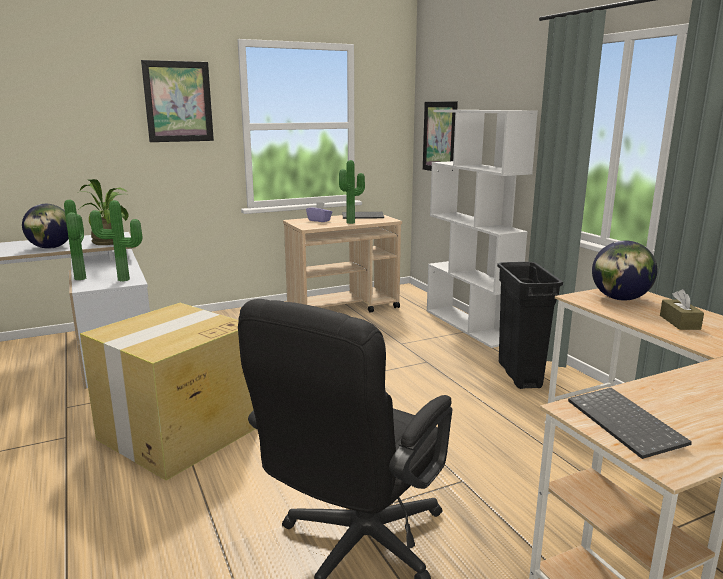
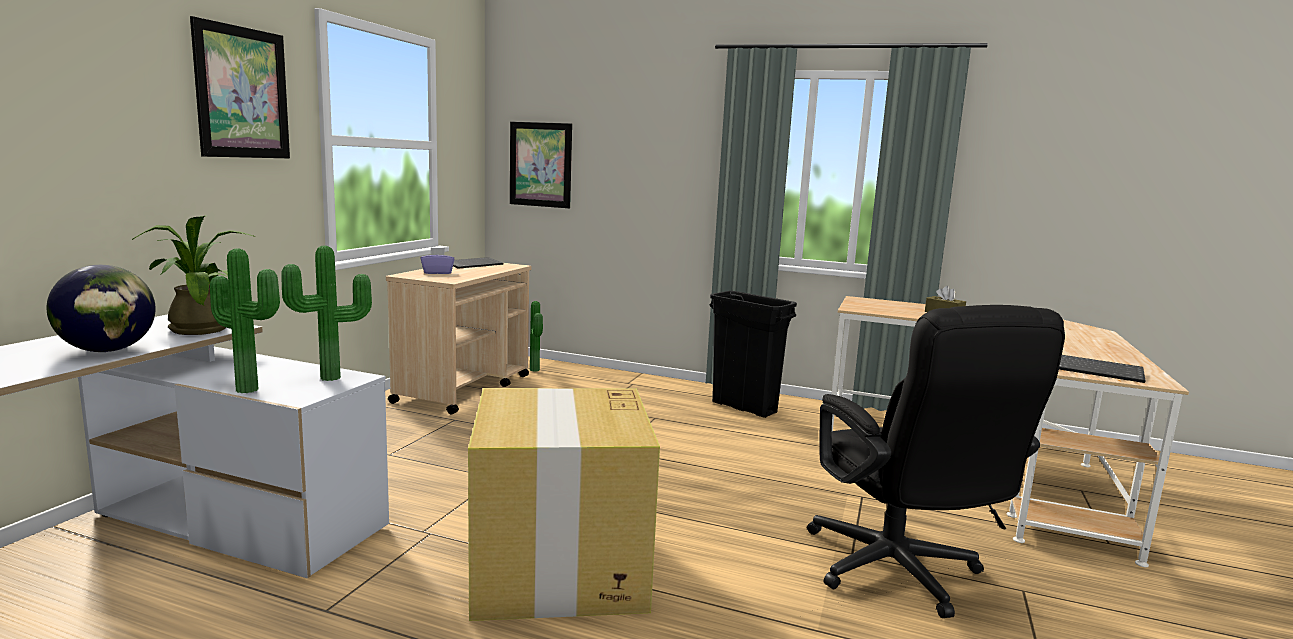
camera: 45 degrees left, 5 degrees down
potted plant [339,160,365,224] -> potted plant moved to [530,301,543,372]
white bookcase [427,110,538,348] -> none
globe [592,240,657,301] -> none

